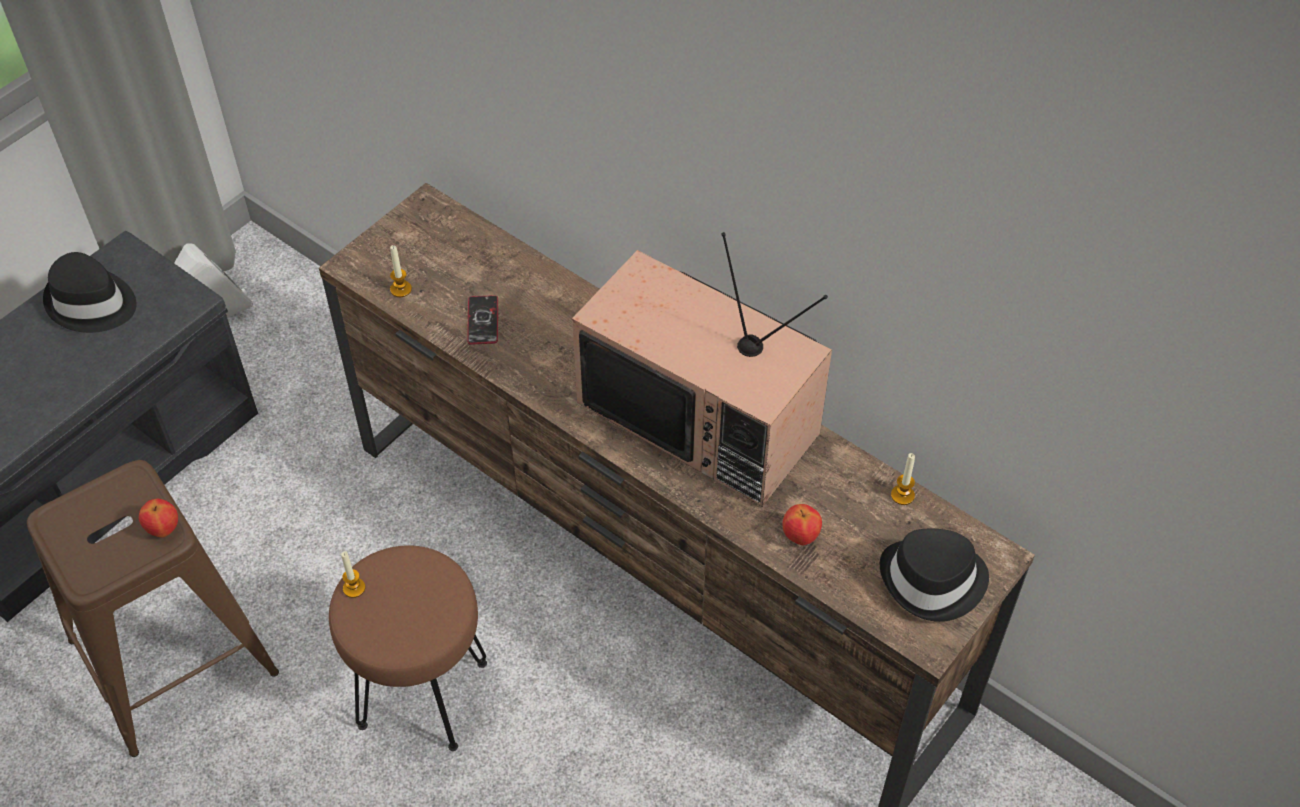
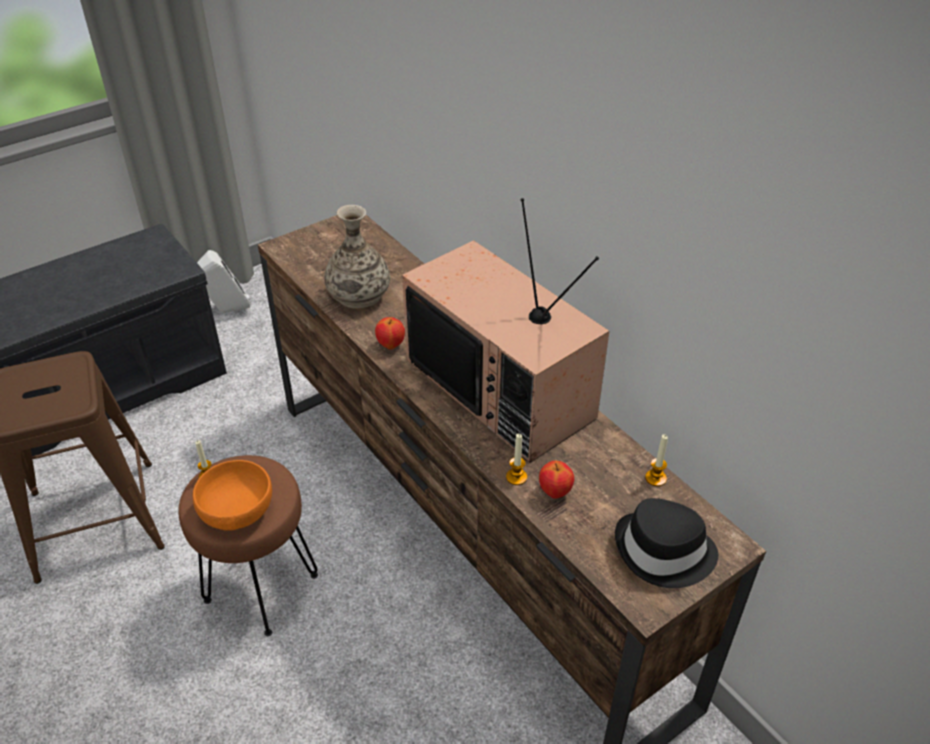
camera: 15 degrees right, 10 degrees down
black hat [43,252,137,333] -> none
apple [139,499,178,537] -> apple moved to [375,317,405,350]
candle [390,245,412,297] -> candle moved to [506,434,527,485]
phone [467,295,498,345] -> vase [324,205,390,309]
none -> orange bowl [193,460,272,531]

